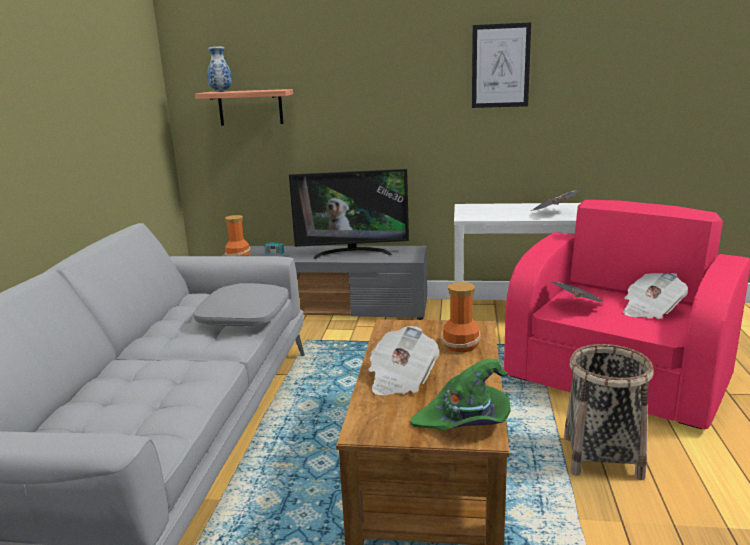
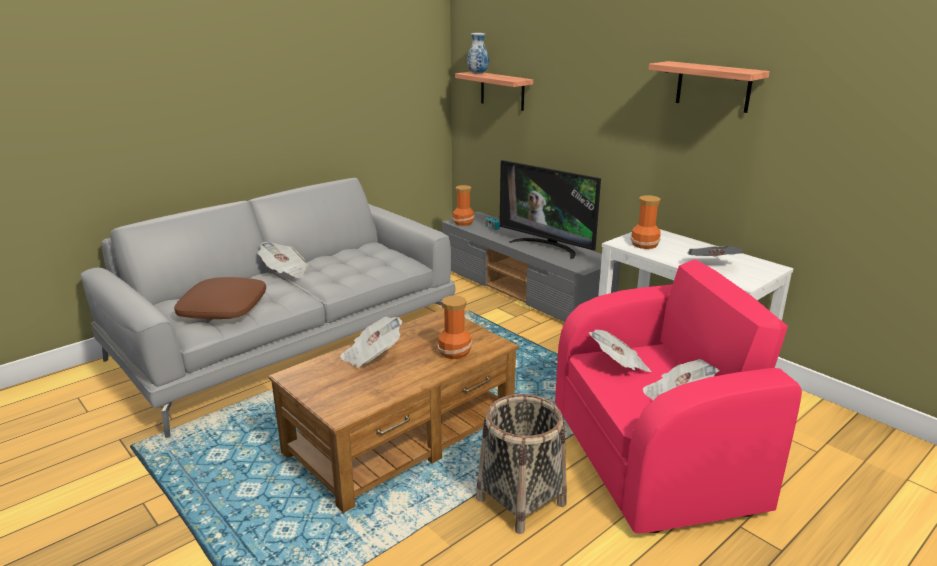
camera: 40 degrees right, 5 degrees up
grey pillow [193,283,289,326] -> none
green hat [410,359,511,430] -> none
picture [472,23,531,108] -> shelf [648,61,770,113]
none -> brown pillow [174,277,266,319]
none -> newspaper [258,242,309,278]
none -> vase [631,195,661,249]

